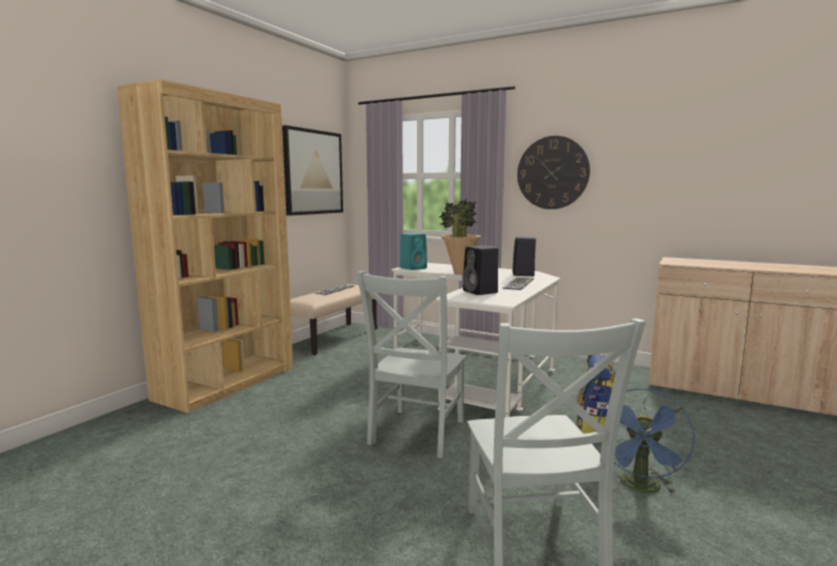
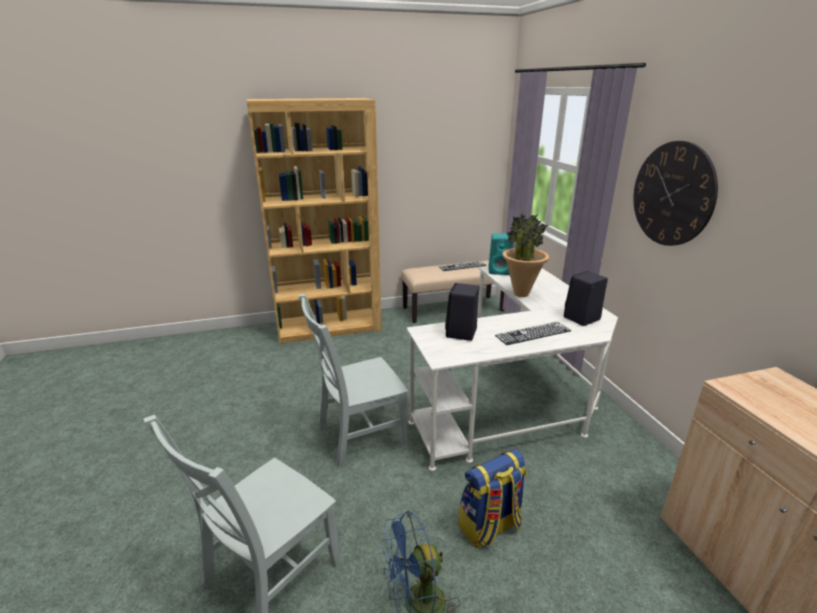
camera: 45 degrees right, 15 degrees up
picture [282,125,343,216] -> none

